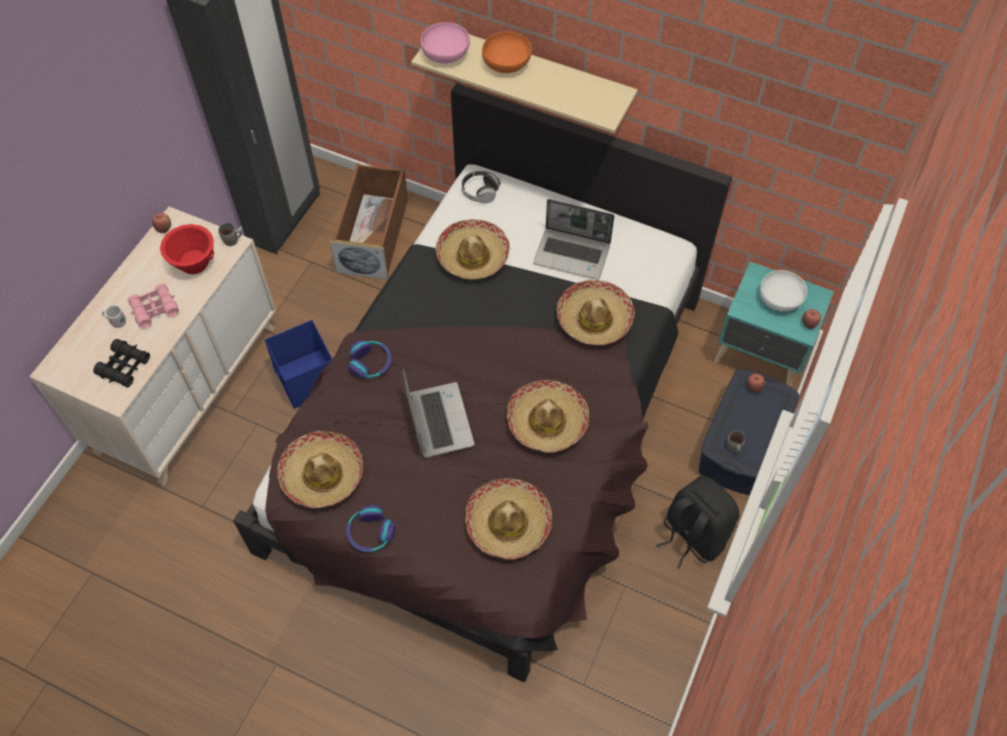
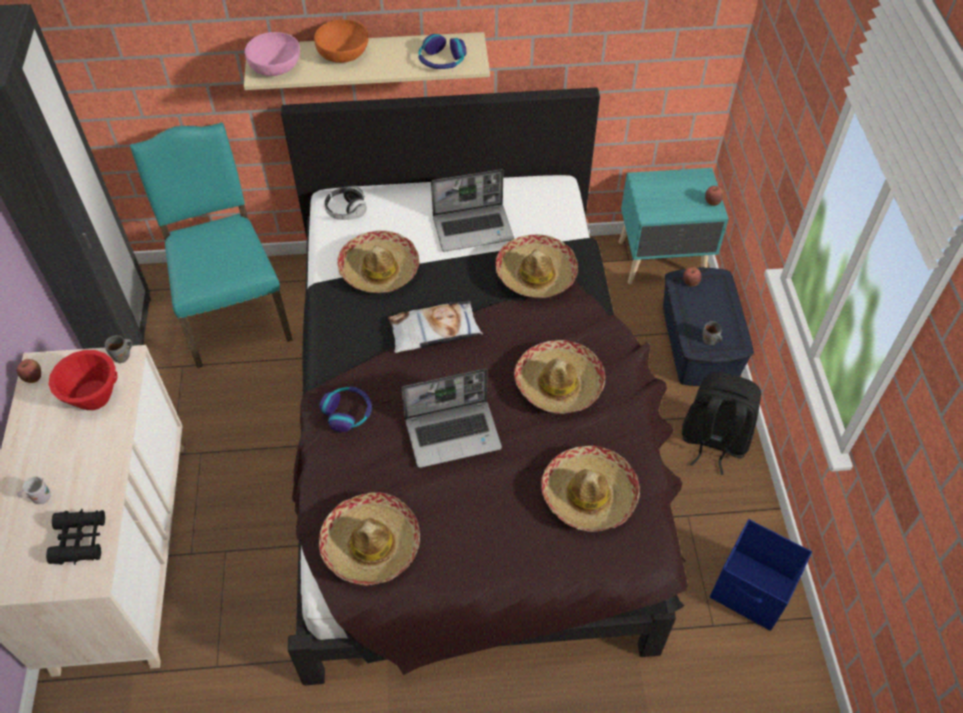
camera: 30 degrees left, 5 degrees down
pink binoculars [128,284,179,328] -> none
blue storage box [264,320,333,409] -> blue storage box moved to [710,519,812,631]
brown storage box [330,163,408,280] -> turquoise chair [130,122,293,368]
headphones [346,505,395,553] -> headphones moved to [418,34,466,69]
laptop [403,368,474,458] -> laptop turned 120 degrees clockwise [401,369,502,468]
white bowl [760,270,807,311] -> none
none -> pillow [388,300,483,353]

